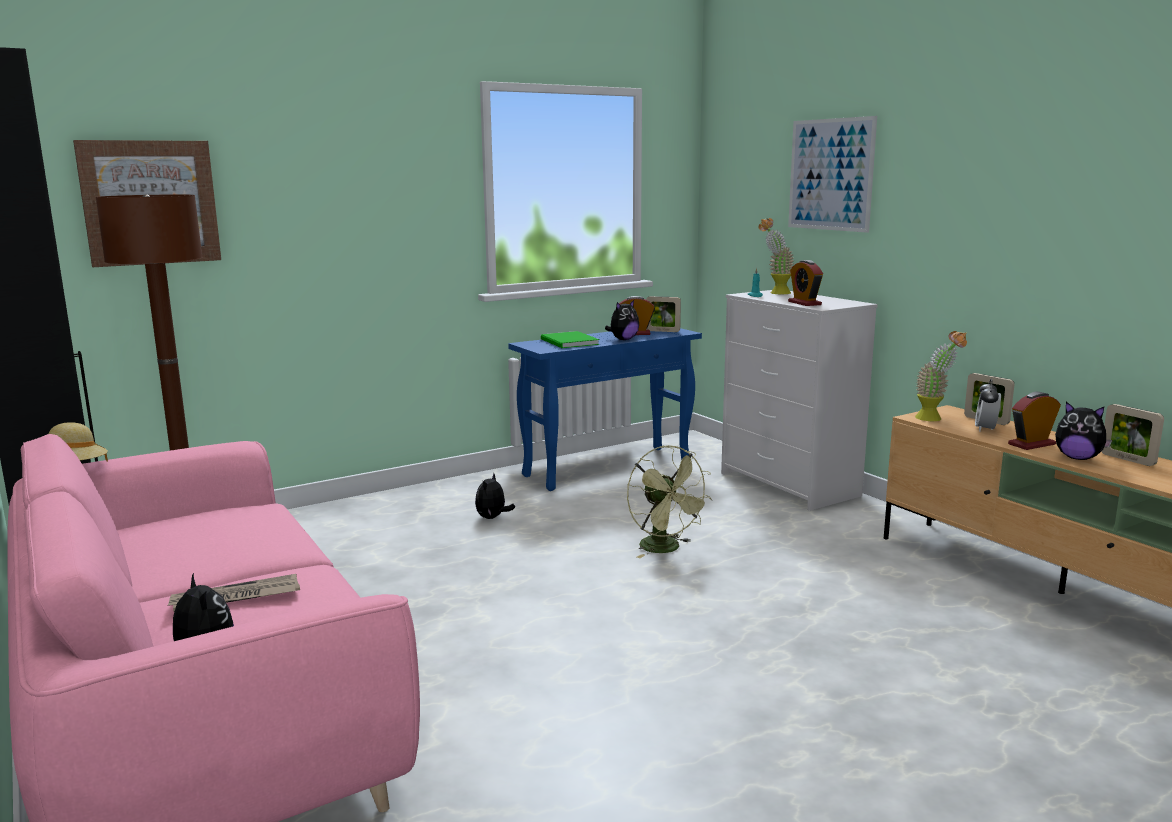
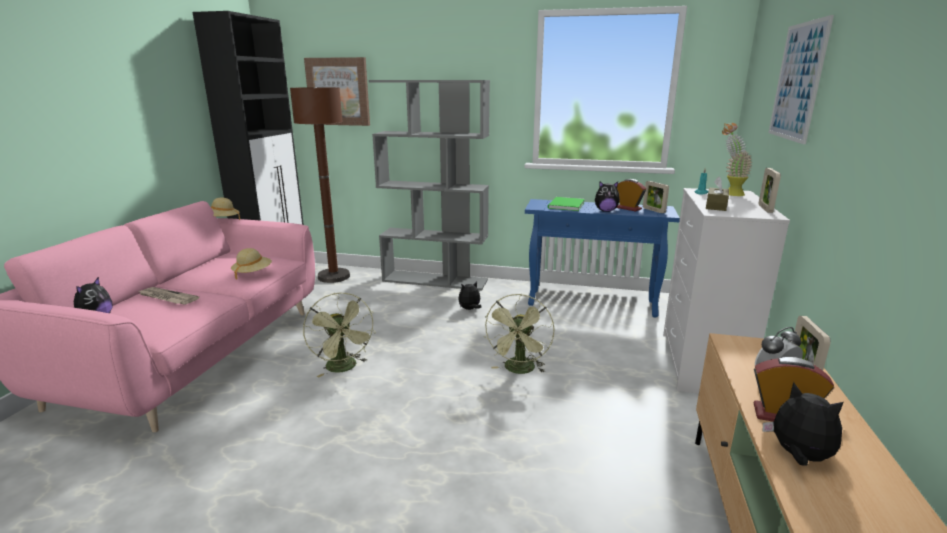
camera: 45 degrees right, 5 degrees up
alarm clock [788,260,823,306] -> brown tissue box [706,176,729,211]
potted plant [915,331,967,421] -> none
plush toy [1055,402,1112,460] -> plush toy turned 150 degrees clockwise [763,382,844,466]
picture frame [1101,404,1164,466] -> picture frame moved to [759,168,781,213]
none -> beige hat [231,248,272,280]
none -> green fan [303,293,376,378]
none -> grey bookcase [369,80,490,291]

